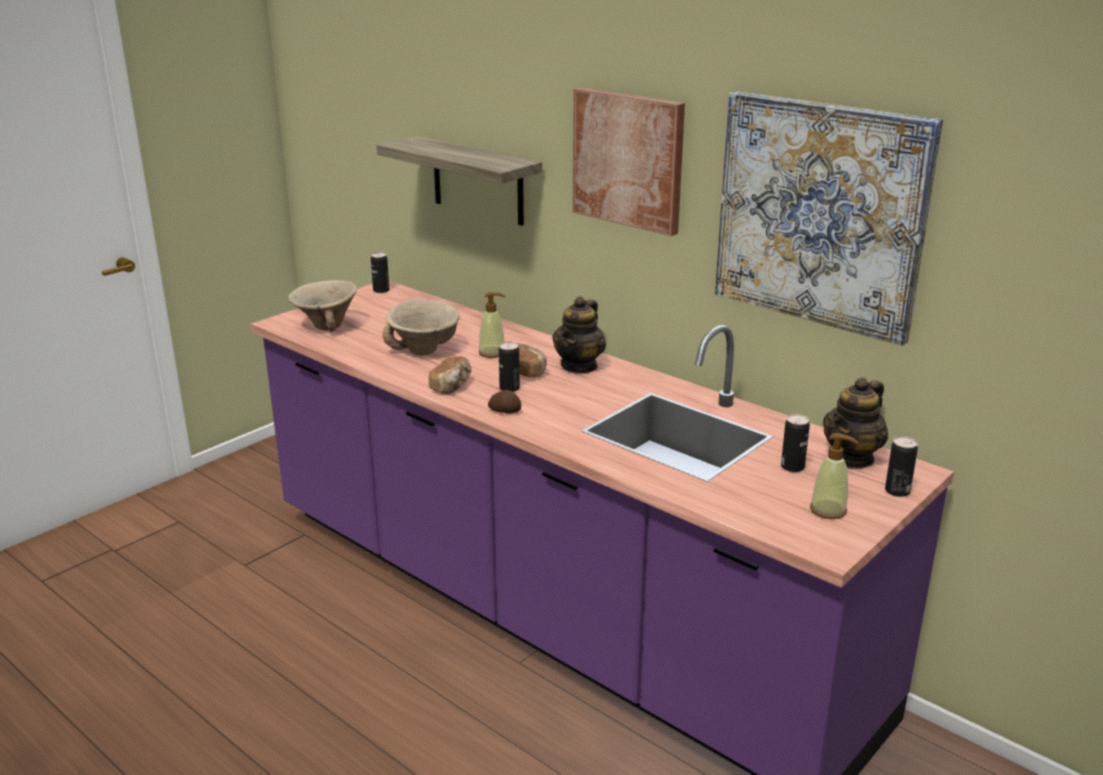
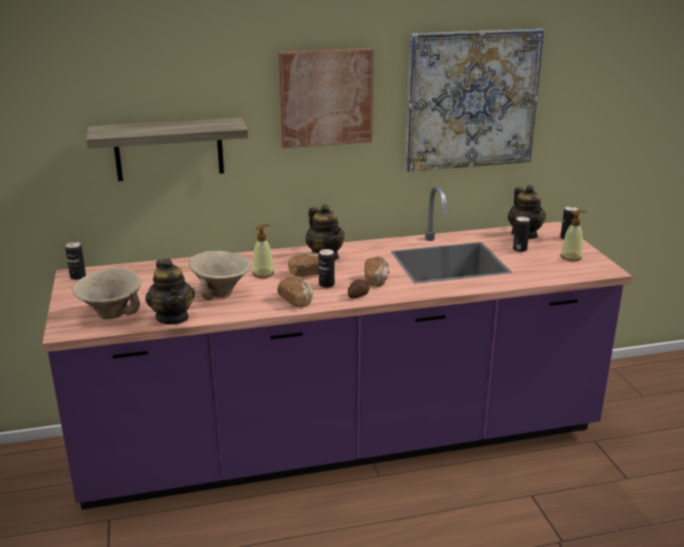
camera: 55 degrees left, 0 degrees up
none -> teapot [145,258,195,325]
none -> bread [365,256,389,287]

